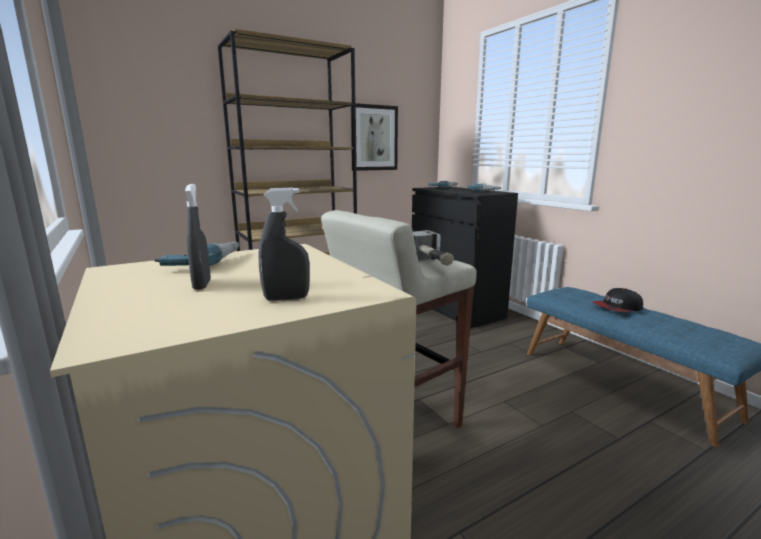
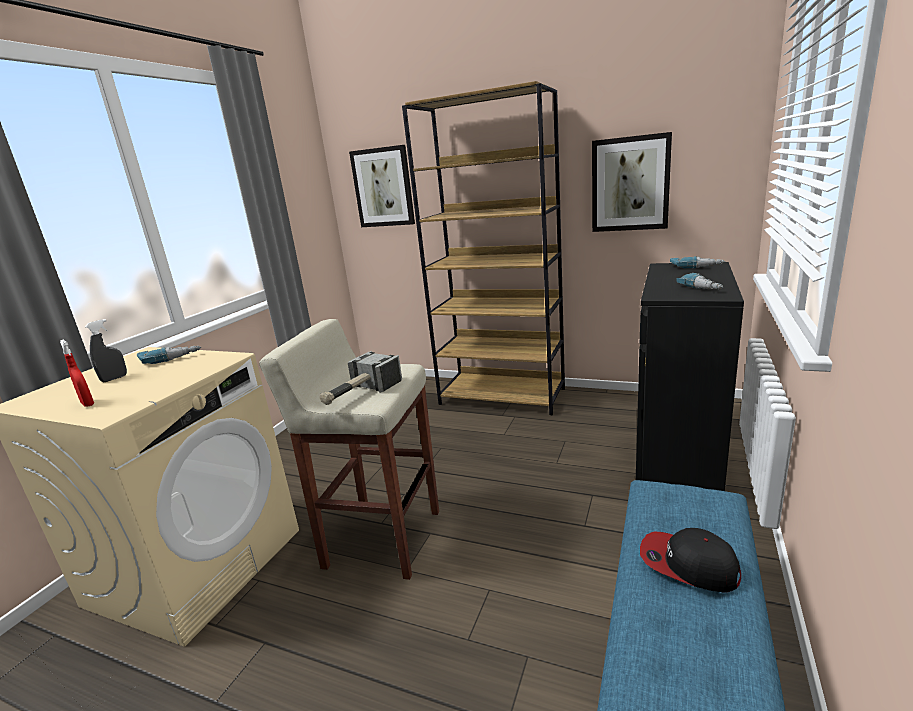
camera: 55 degrees right, 5 degrees up
grey spray bottle [258,187,310,301] -> red spray bottle [60,340,94,407]
none -> picture [349,145,415,227]

